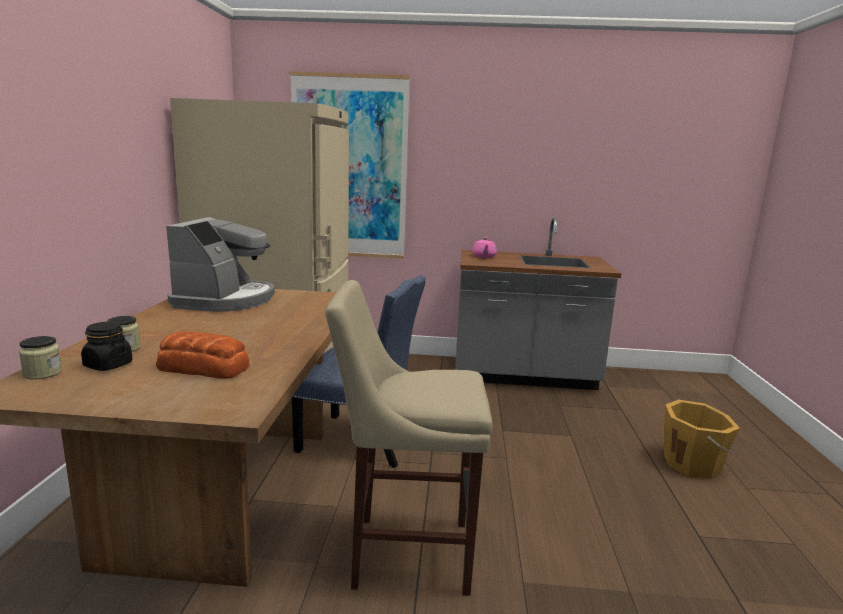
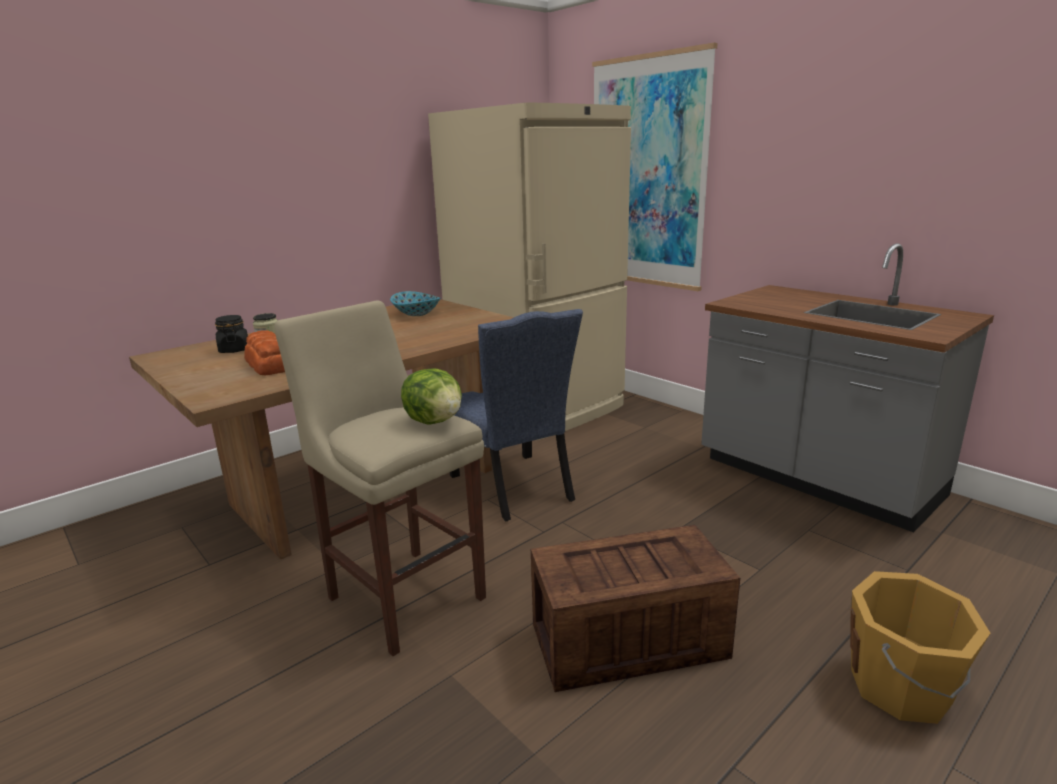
camera: 45 degrees right, 5 degrees up
jar [19,336,62,379] -> none
coffee machine [166,217,275,312] -> bowl [390,291,440,316]
pink teapot [472,237,497,258] -> none
none -> lettuce [401,368,462,425]
none -> crate [531,525,740,692]

